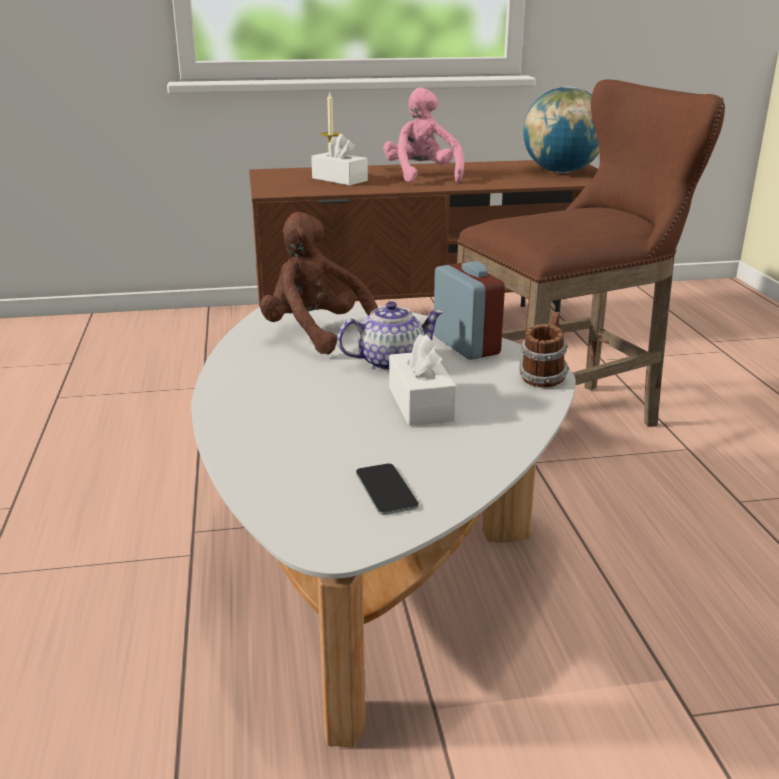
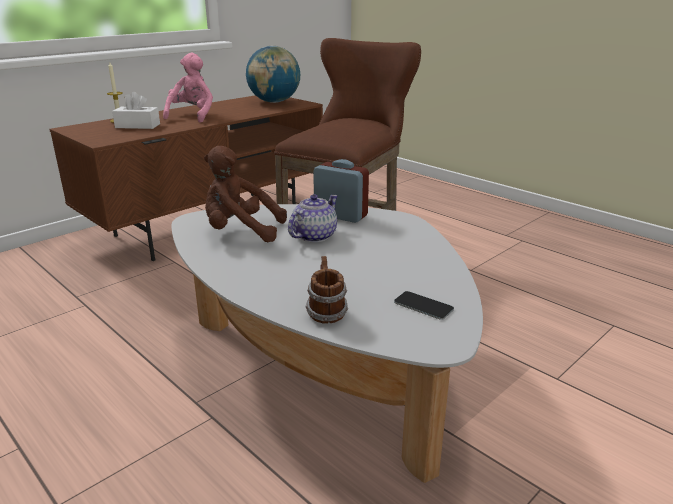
camera: 35 degrees left, 0 degrees up
pink plush toy [383,87,464,183] -> pink plush toy turned 60 degrees clockwise [163,53,213,123]
white tissue box [389,334,456,426] -> none
mug [519,312,569,388] -> mug moved to [305,256,348,324]

